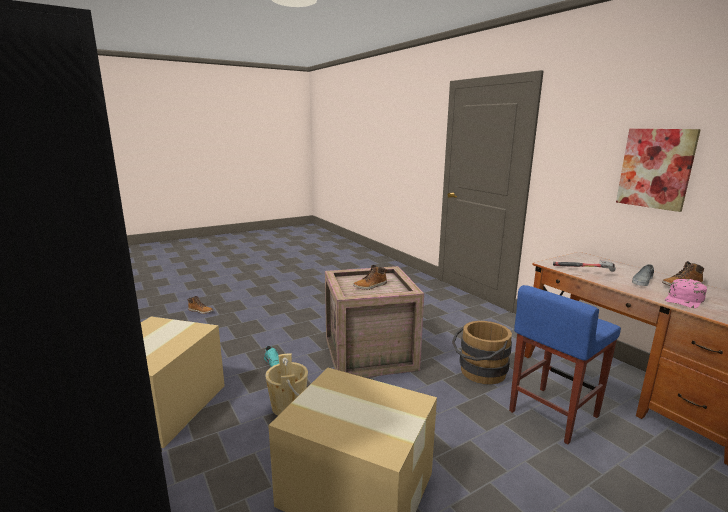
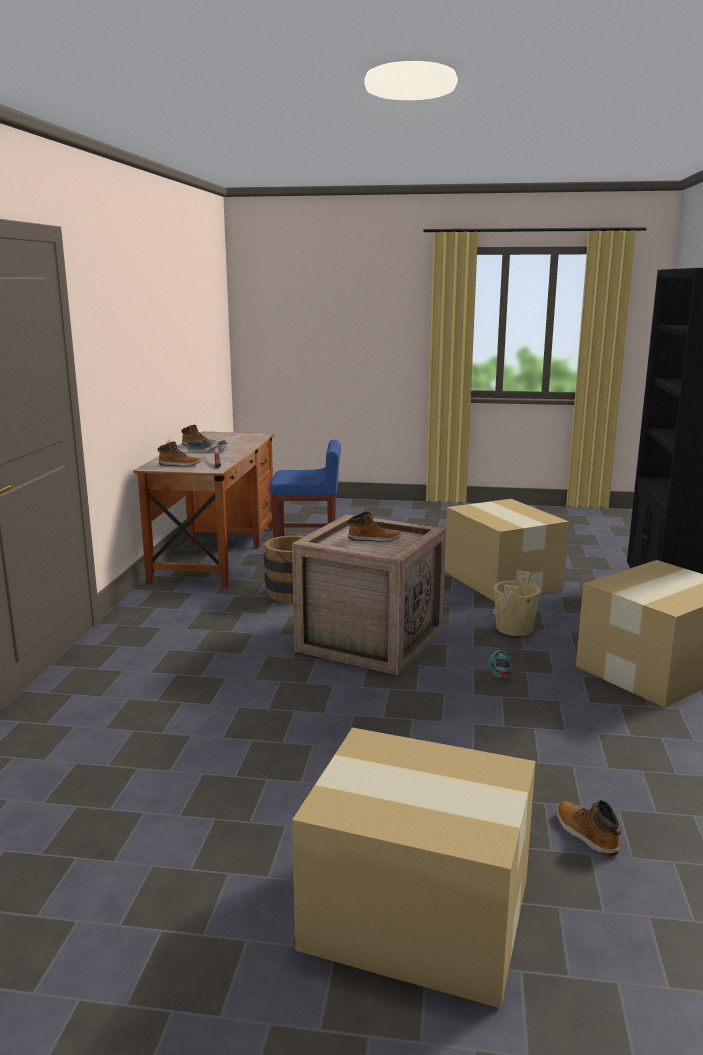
camera: 140 degrees left, 0 degrees up
picture [616,129,701,212] -> none
pink cap [665,279,707,308] -> none
none -> boot [158,442,202,467]
none -> cardboard box [292,727,536,1008]

